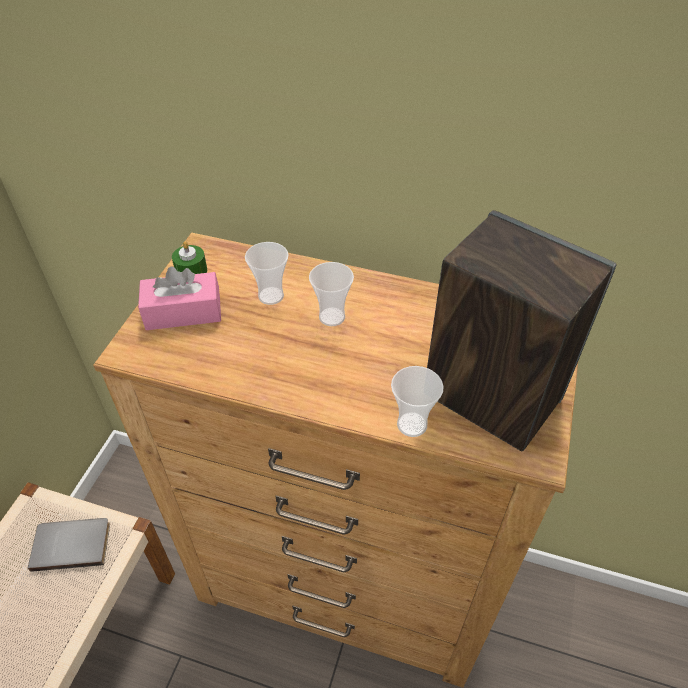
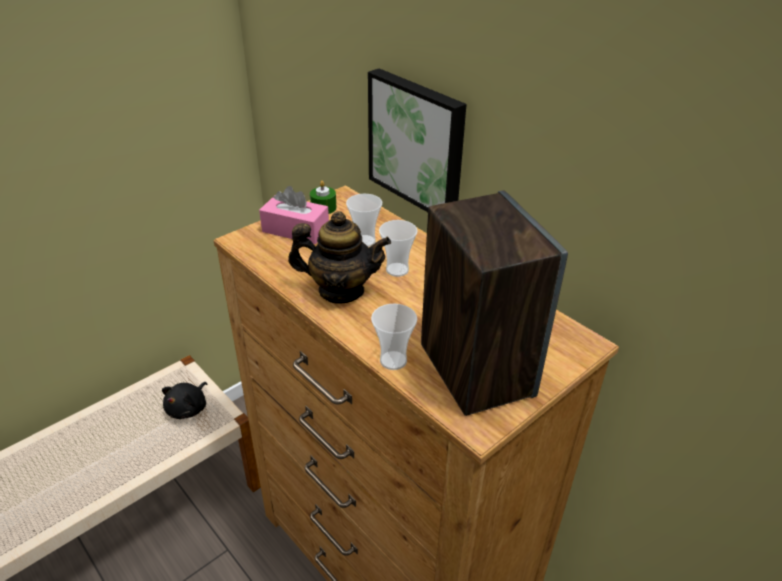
camera: 30 degrees right, 10 degrees down
grey book [28,518,110,572] -> black plush toy [162,382,207,419]
none -> teapot [288,211,391,303]
none -> picture [368,68,467,212]

